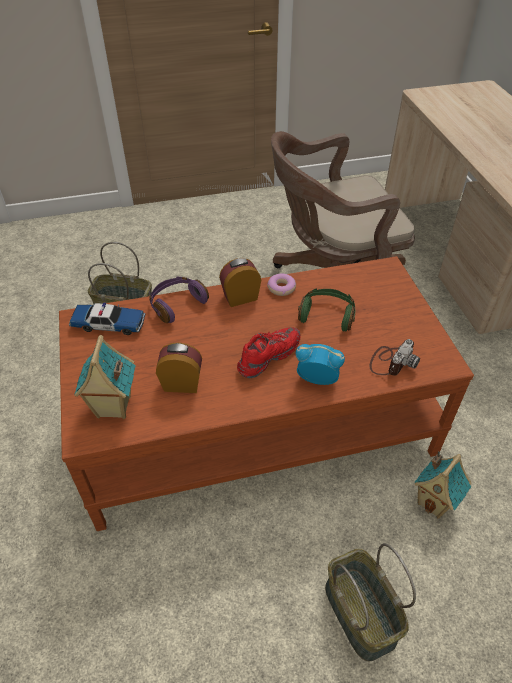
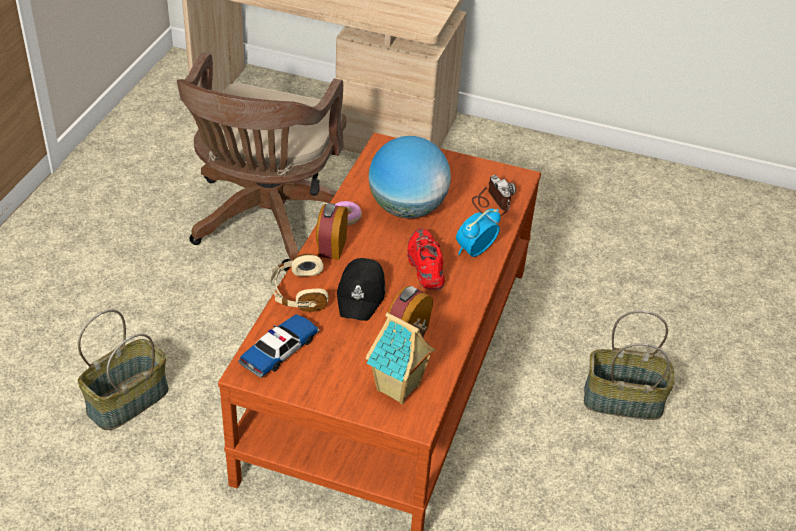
camera: 60 degrees left, 5 degrees down
purple headphones [149,276,209,323] -> beige headphones [270,254,329,312]
green headphones [298,288,355,331] -> globe [369,136,451,218]
toy house [415,451,472,519] -> none
none -> black cap [337,258,385,321]

